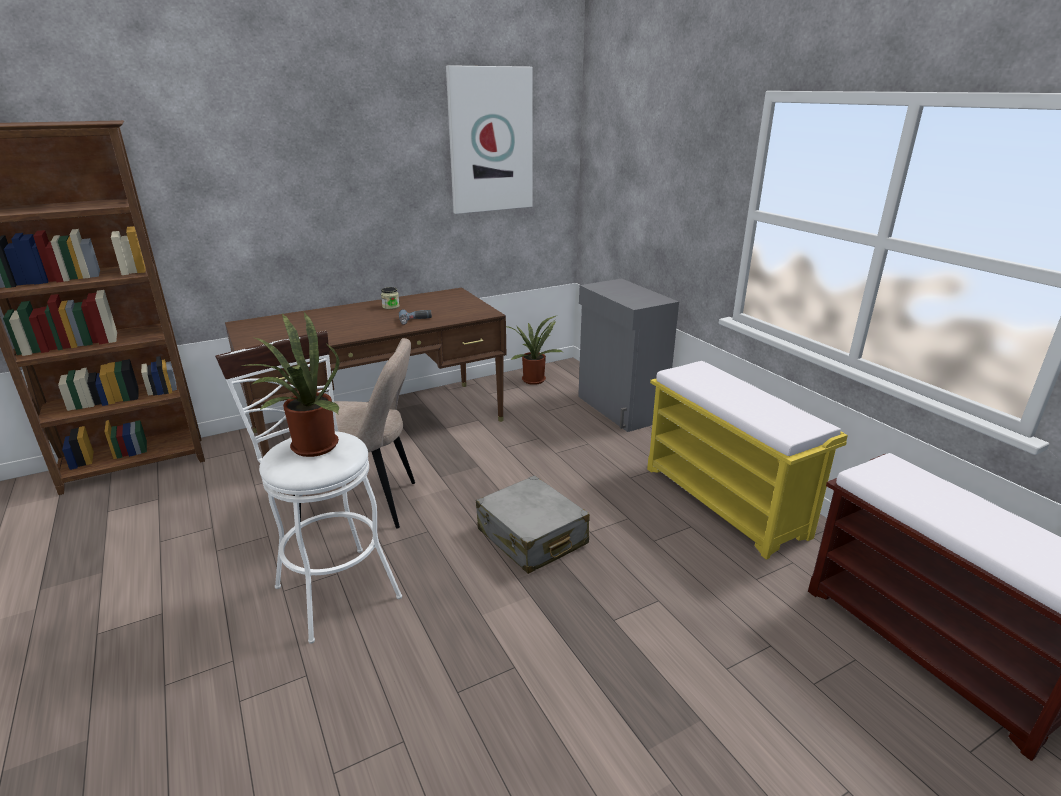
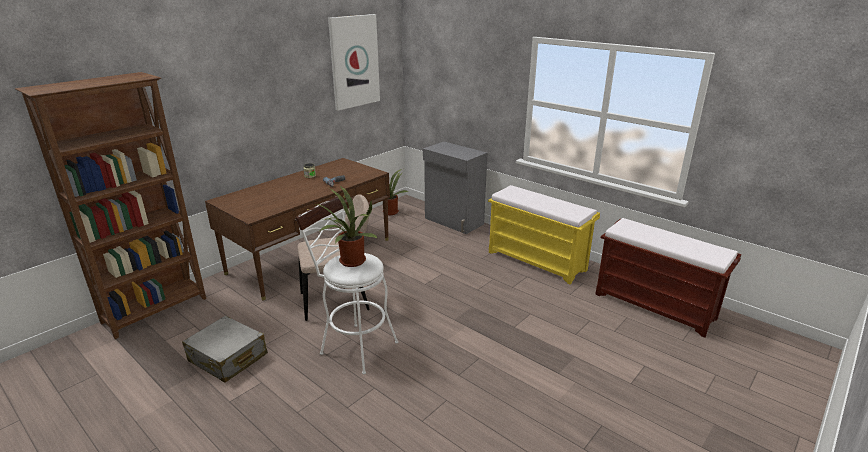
camera: 20 degrees left, 0 degrees up
grey suitcase [476,475,590,574] -> grey suitcase moved to [182,316,268,383]

